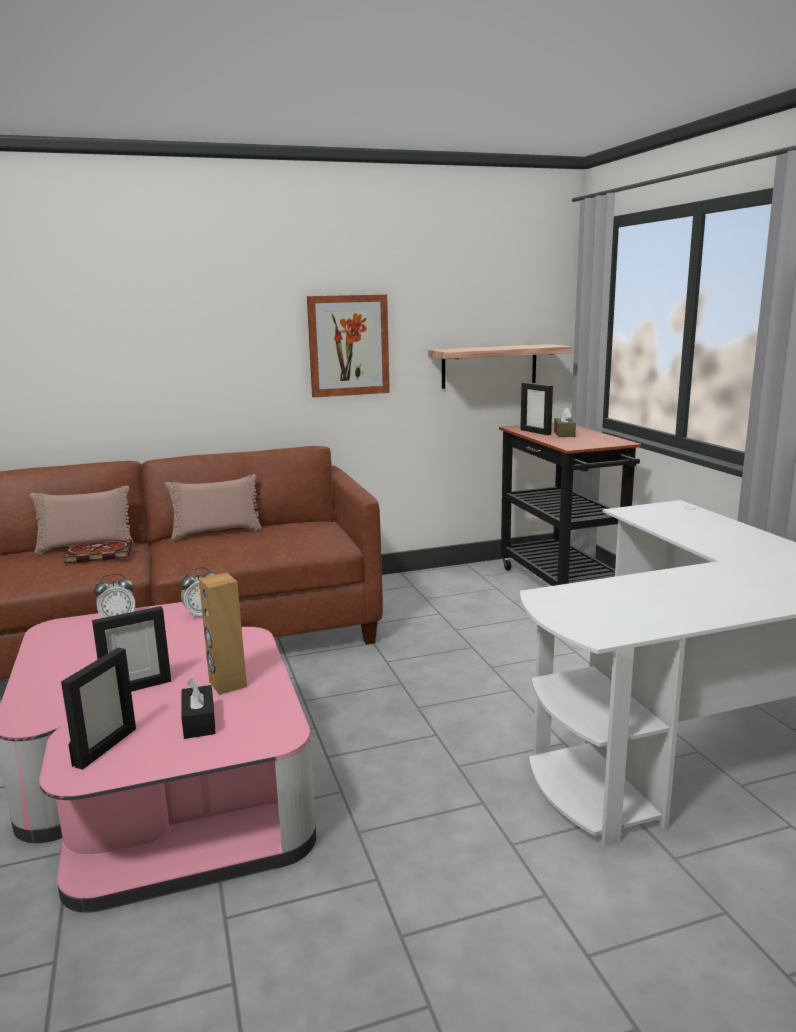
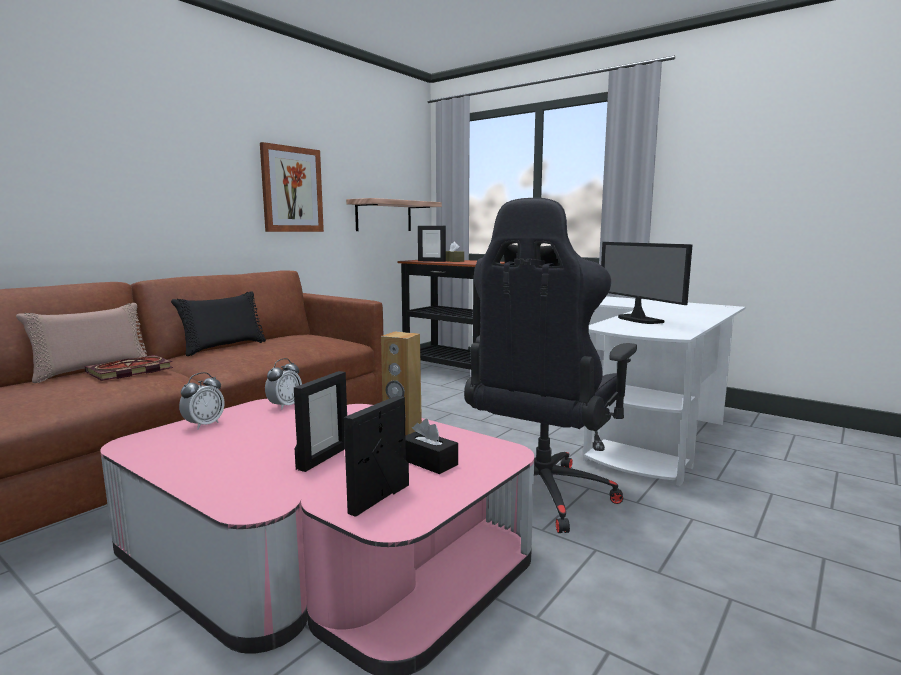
camera: 35 degrees left, 5 degrees down
picture frame [61,648,136,770] -> picture frame turned 135 degrees counterclockwise [344,396,409,517]
beige pillow [165,474,262,540] -> black pillow [171,291,266,356]
none -> black office chair [464,198,637,533]
none -> monitor [601,242,693,324]

